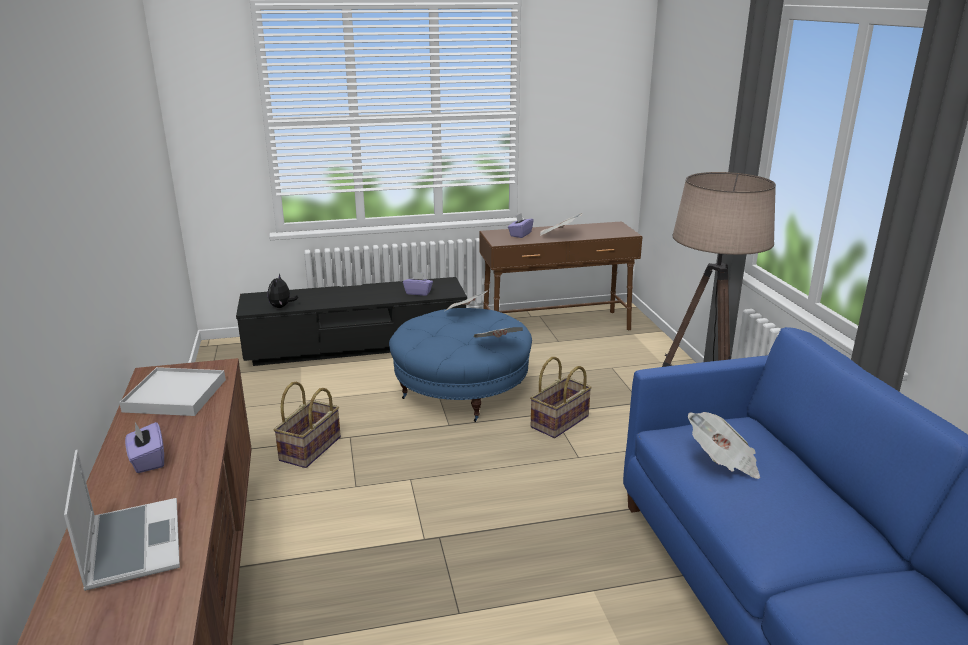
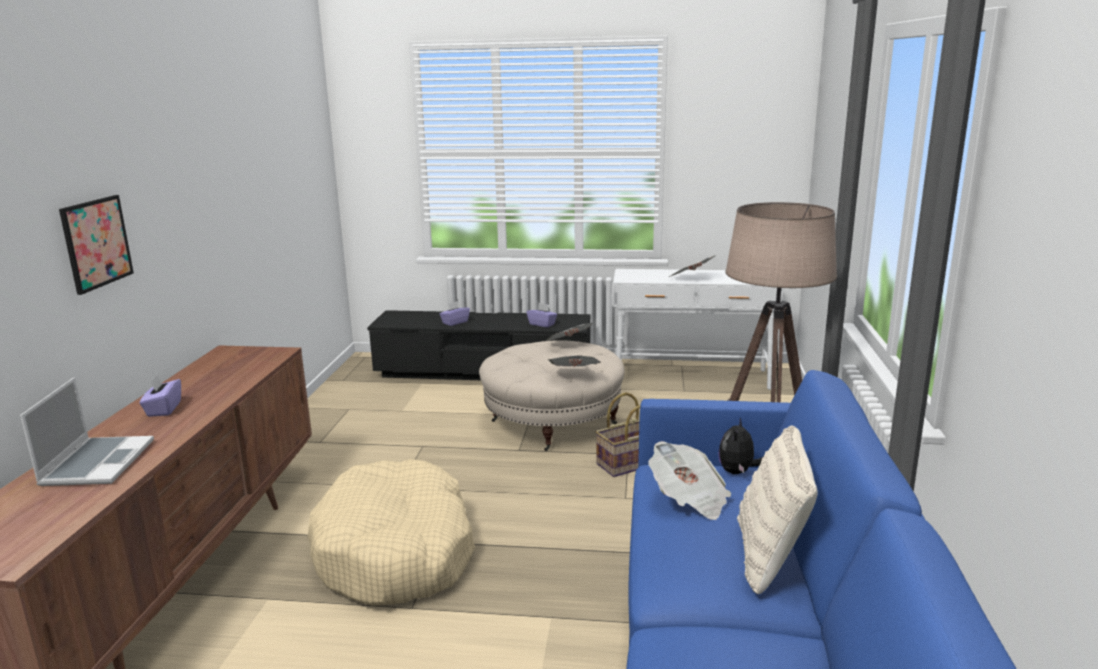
camera: 20 degrees right, 5 degrees down
white tray [119,367,226,416] -> none
plush toy [268,274,298,308] -> plush toy moved to [718,418,763,474]
basket [274,382,341,468] -> none
blue ottoman [389,308,532,422] -> beige ottoman [479,340,625,451]
brown console table [480,221,643,331] -> white console table [613,269,783,390]
purple tissue box [508,213,534,238] -> purple tissue box moved to [440,301,470,326]
none -> picture [59,195,134,295]
none -> beige dog bed [308,459,475,605]
none -> beige pillow [737,425,818,594]

